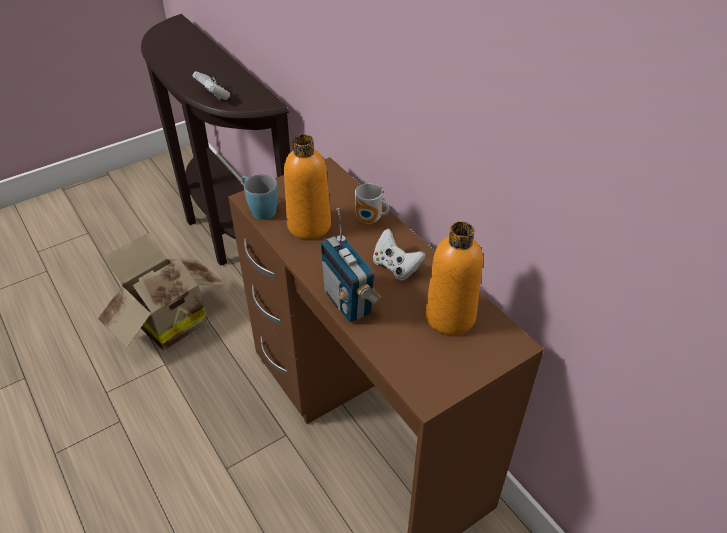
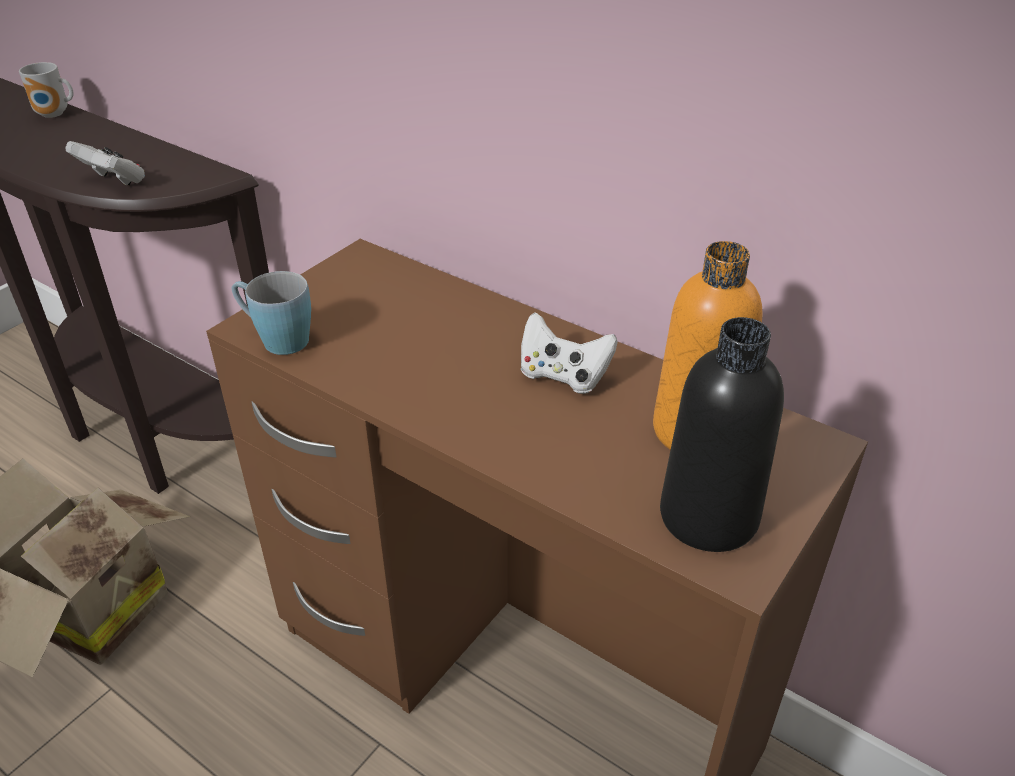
camera: 20 degrees left, 5 degrees down
orange bottle [284,134,331,239] -> none
radio [320,208,381,323] -> none
mug [355,183,389,224] -> mug moved to [19,62,74,118]
none -> black bottle [660,317,784,552]

